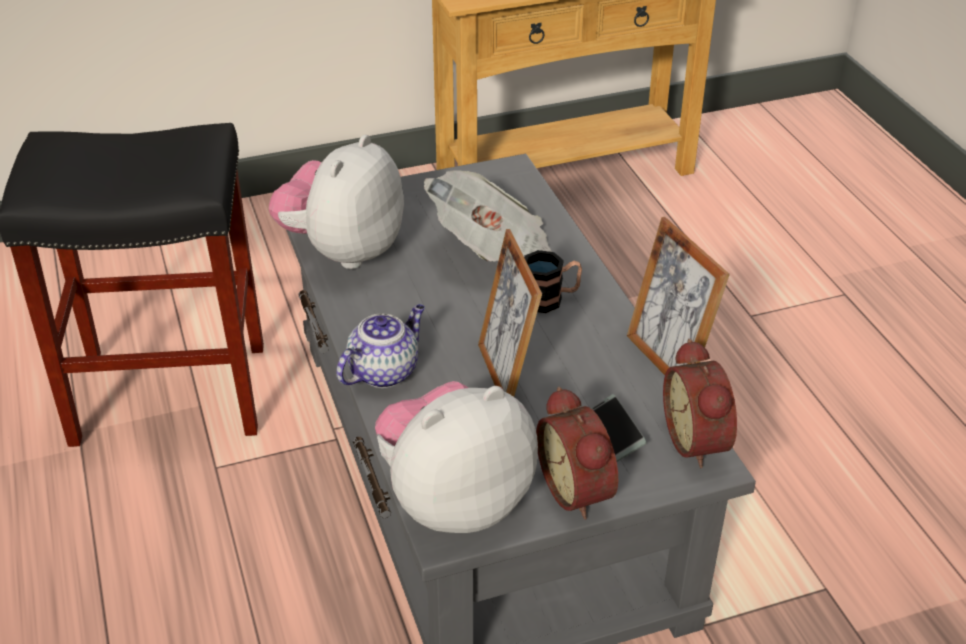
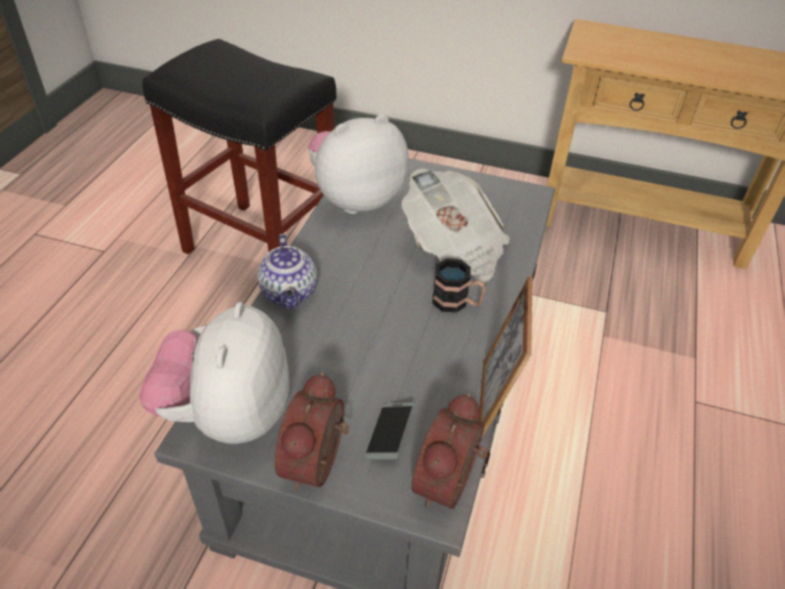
camera: 35 degrees right, 5 degrees up
teapot [336,304,425,388] -> teapot turned 90 degrees clockwise [257,234,317,309]
plush toy [375,381,538,533] -> plush toy turned 90 degrees counterclockwise [140,302,289,444]
picture frame [478,229,542,397] -> none

